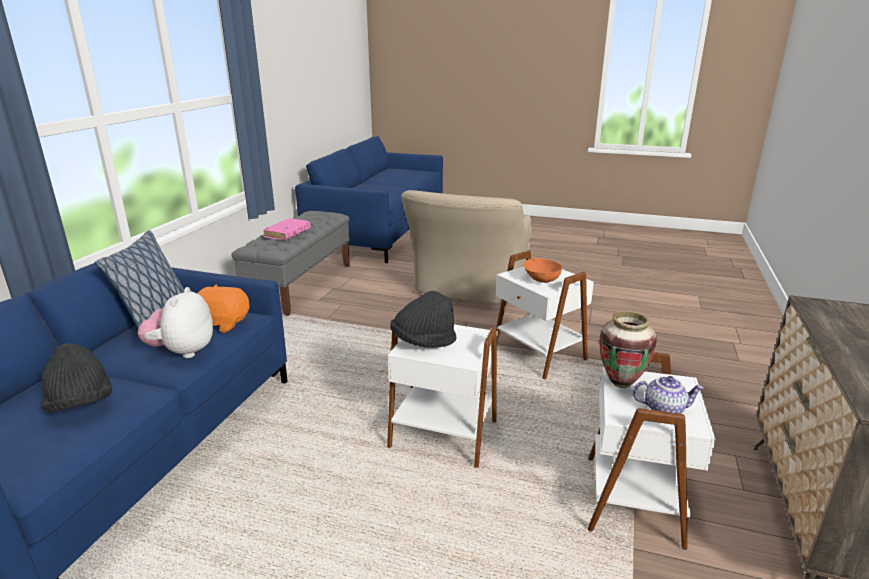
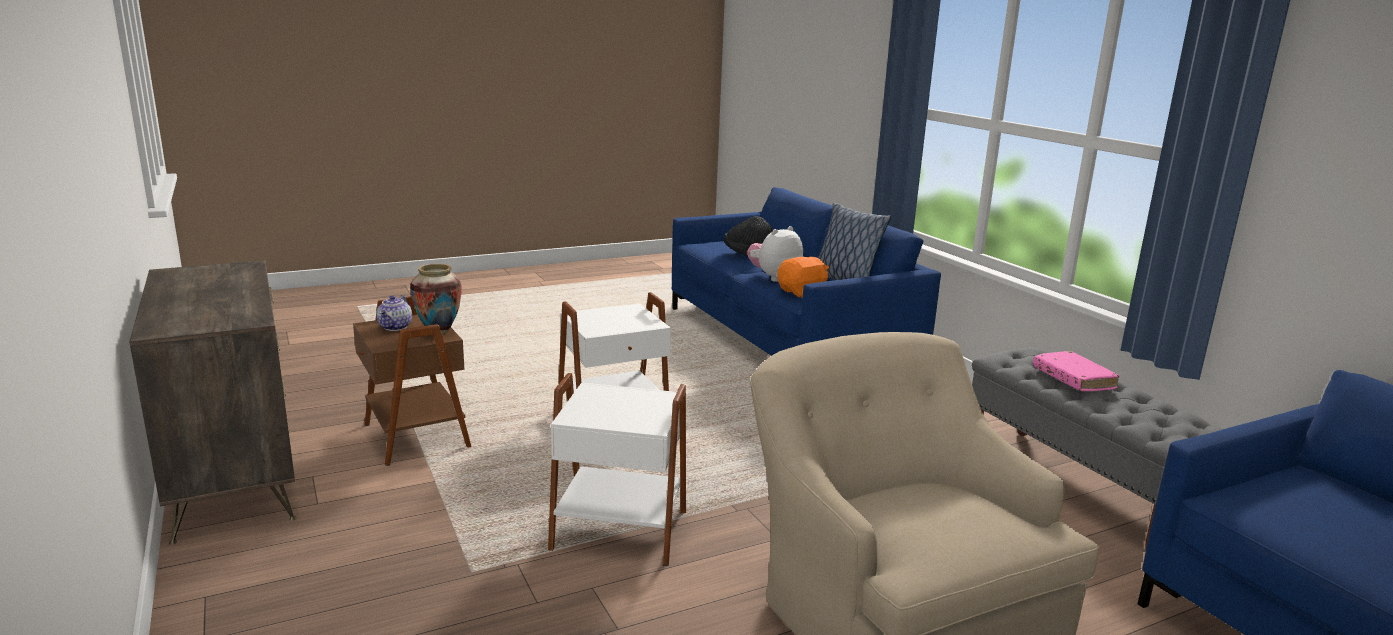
camera: 135 degrees right, 5 degrees down
plush toy [138,287,213,358] -> plush toy turned 90 degrees counterclockwise [747,226,803,282]
black hat [390,291,457,348] -> none
orange bowl [524,258,562,283] -> none
white side table [588,352,716,550] -> brown side table [353,296,471,466]
teapot [633,376,704,414] -> teapot turned 45 degrees counterclockwise [376,295,412,331]

